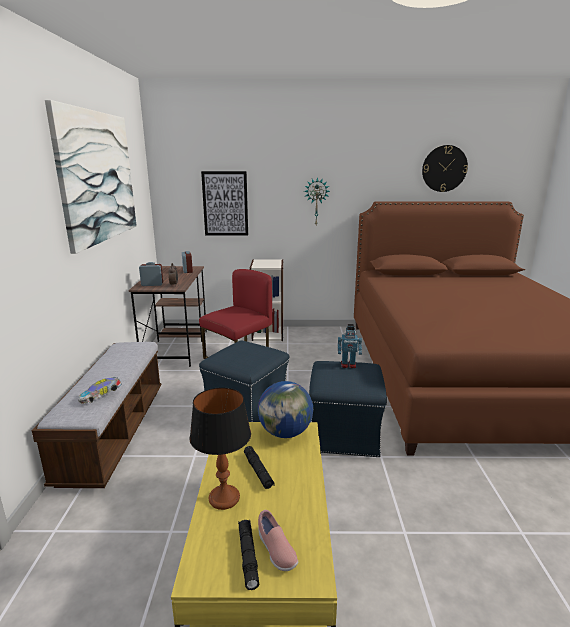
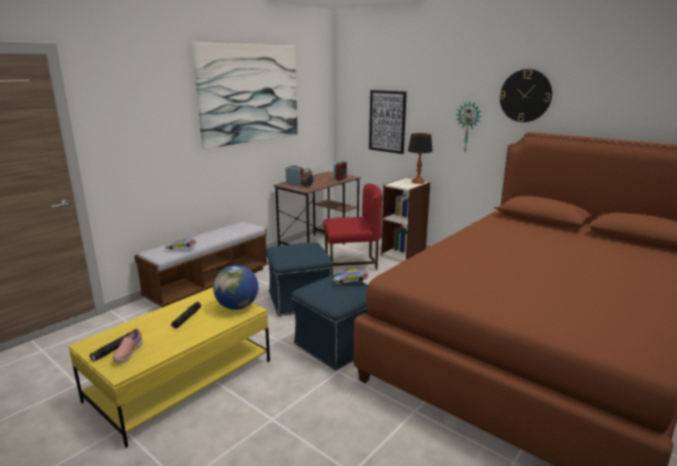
camera: 40 degrees right, 0 degrees up
table lamp [189,387,251,510] -> table lamp moved to [408,133,433,184]
toy robot [338,324,362,368] -> toy car [333,269,369,285]
wall clock [422,145,468,192] -> wall clock moved to [499,69,552,122]

